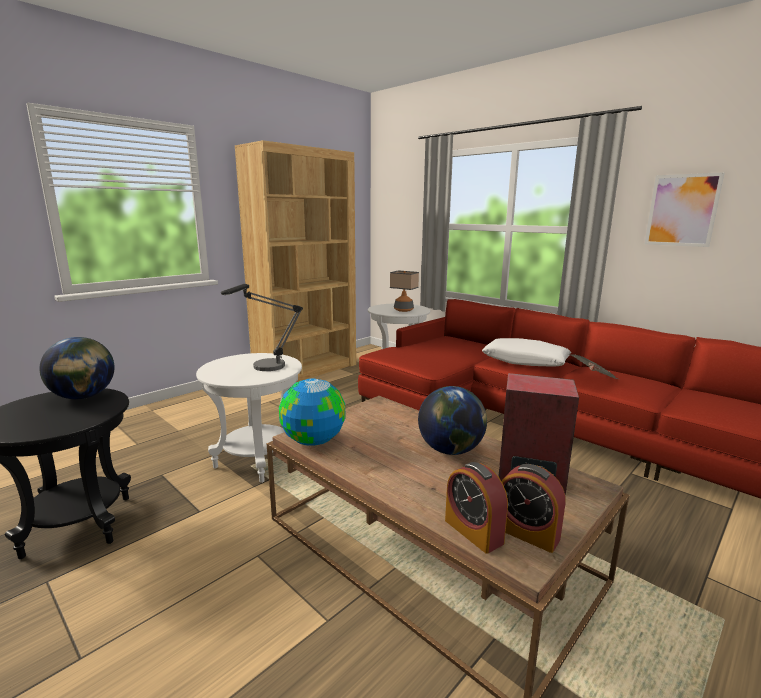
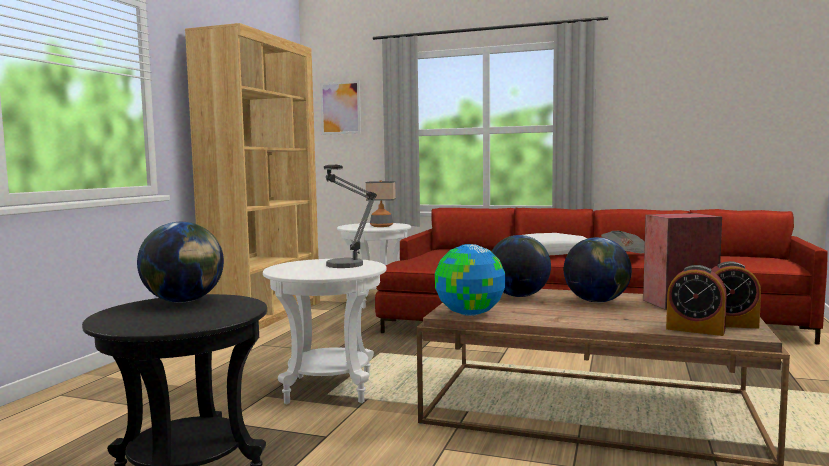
camera: 25 degrees left, 10 degrees down
picture [645,172,724,247] -> picture moved to [320,81,361,135]
none -> globe [491,235,551,297]

